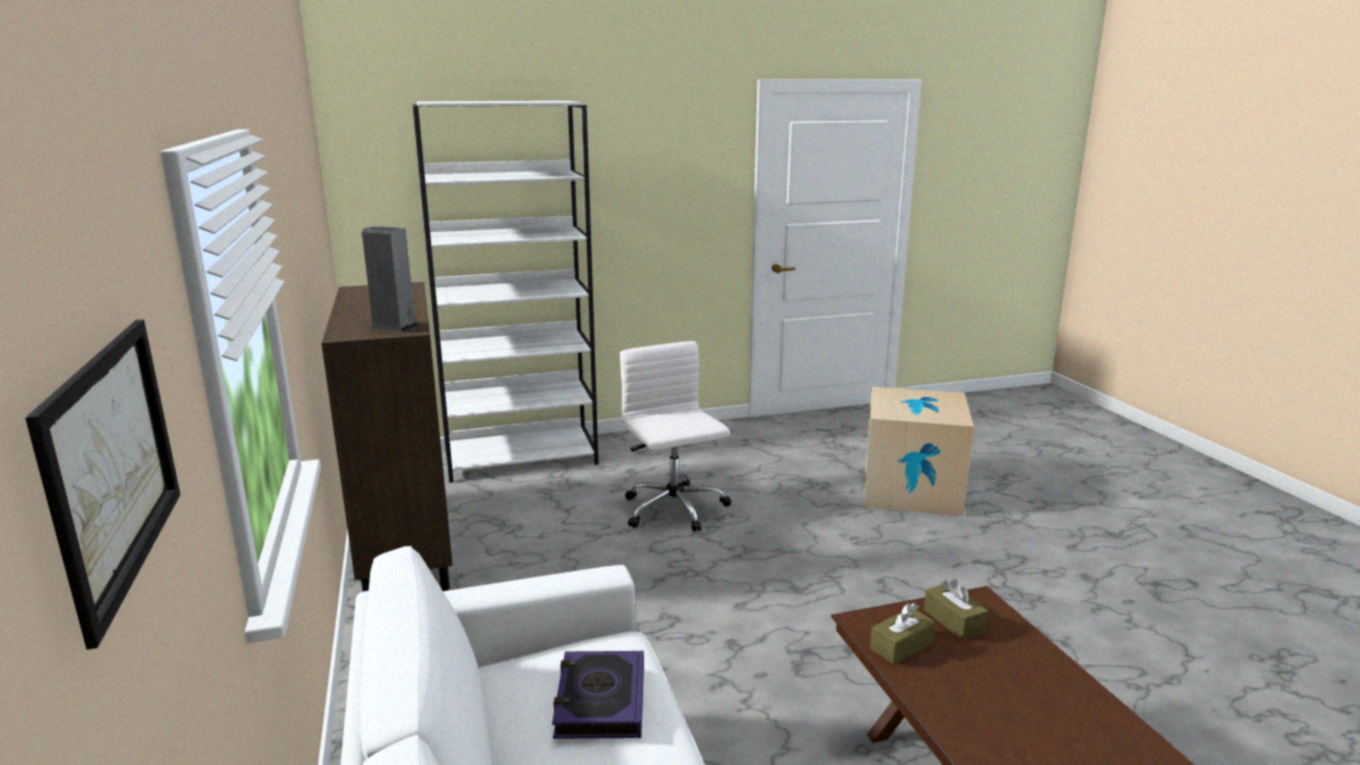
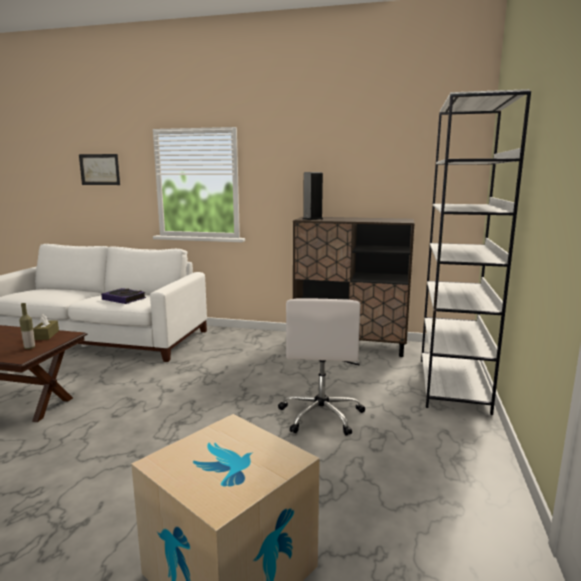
camera: 120 degrees right, 5 degrees down
white office chair [620,341,731,532] -> white office chair turned 90 degrees clockwise [278,298,365,436]
brown tissue box [924,579,989,640] -> bottle [19,303,35,349]

